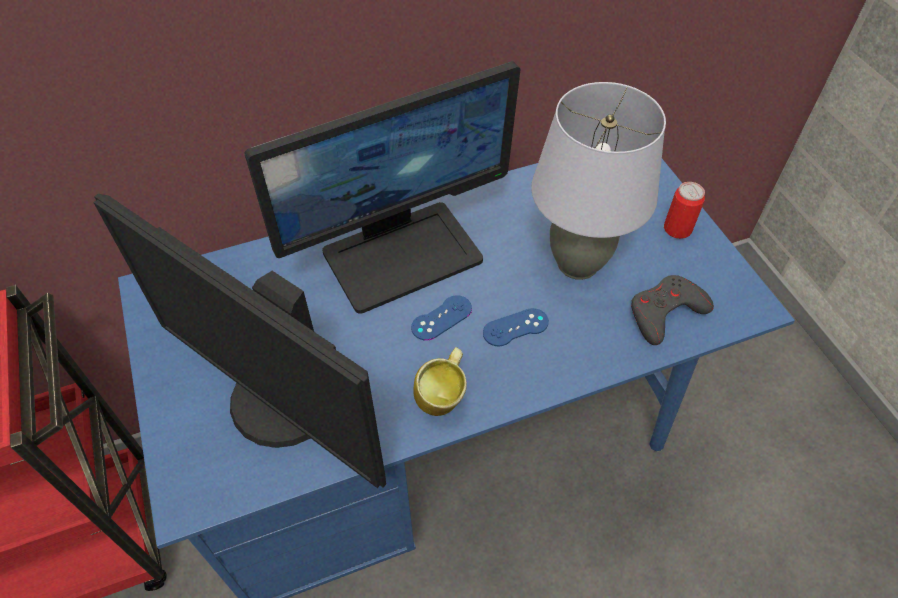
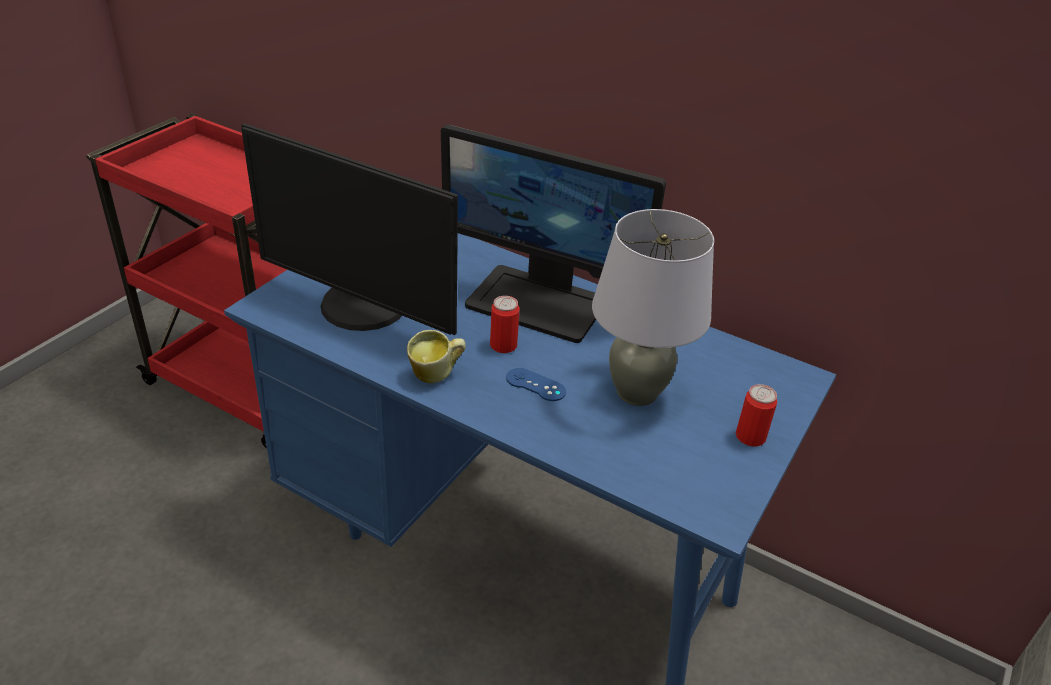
camera: 50 degrees right, 15 degrees down
monitor [93,194,386,488] -> monitor turned 60 degrees counterclockwise [241,124,458,335]
blue game controller [411,295,472,340] -> can [490,296,520,353]
grey game controller [631,275,714,345] -> none

